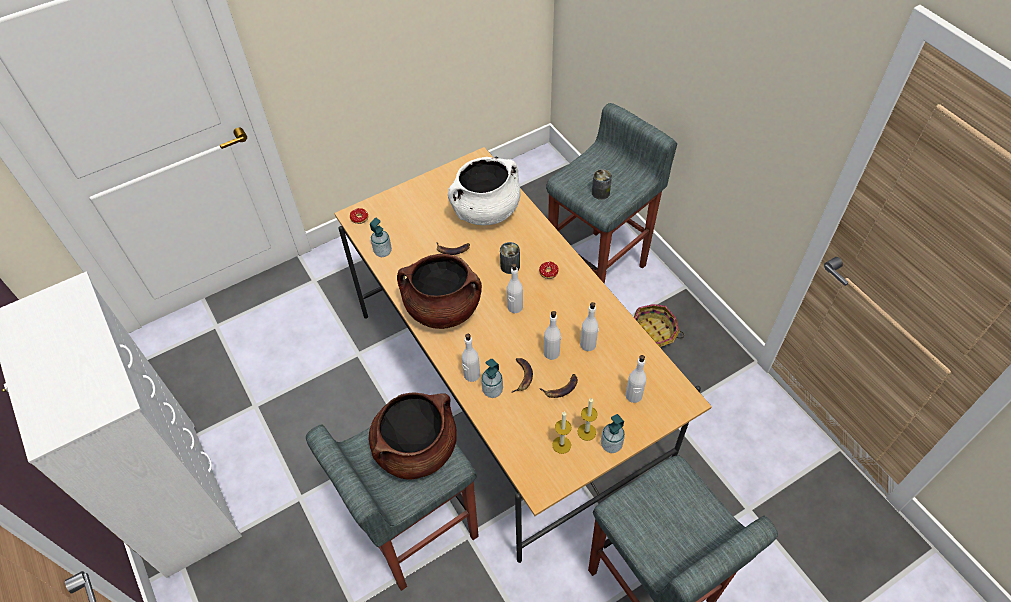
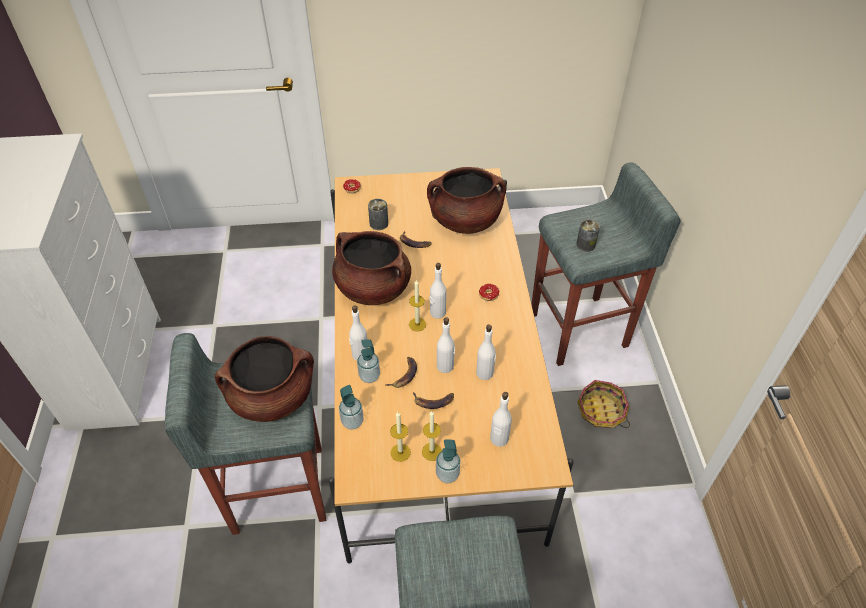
camera: 25 degrees right, 5 degrees down
soap dispenser [370,217,392,257] -> soap dispenser moved to [339,385,364,430]
white cooking pot [448,157,521,225] -> brown cooking pot [427,167,506,234]
can [500,242,520,274] -> can moved to [368,199,388,230]
none -> candle [409,280,426,331]

